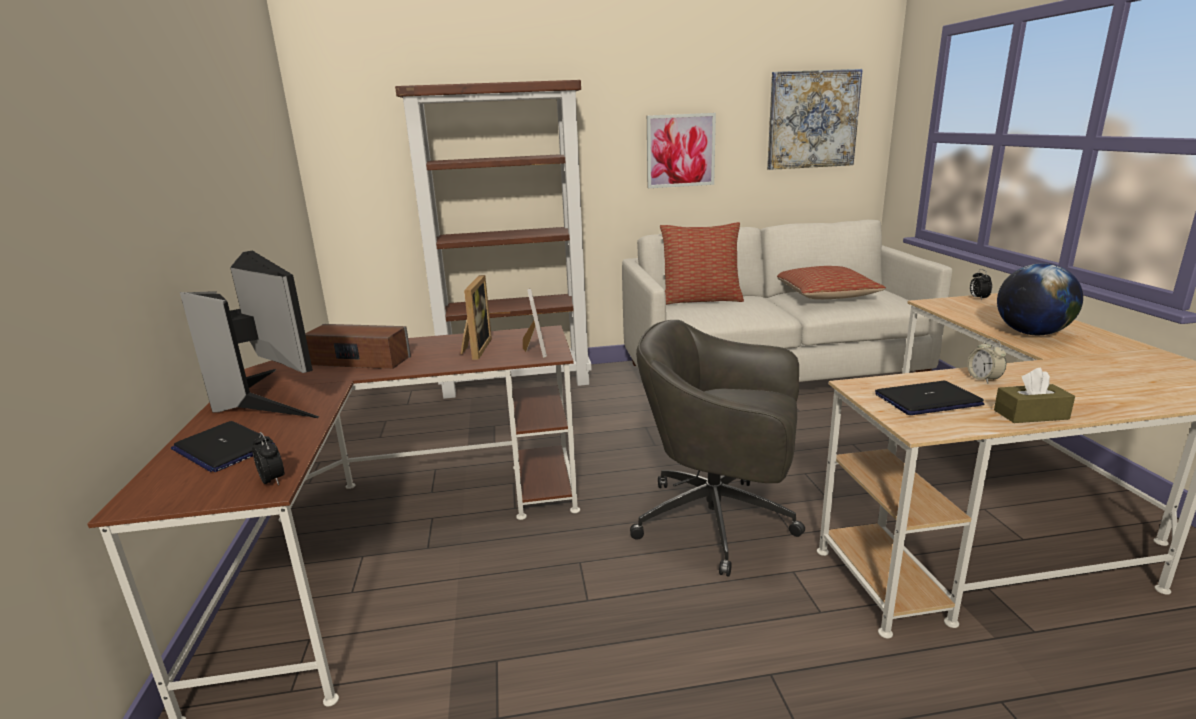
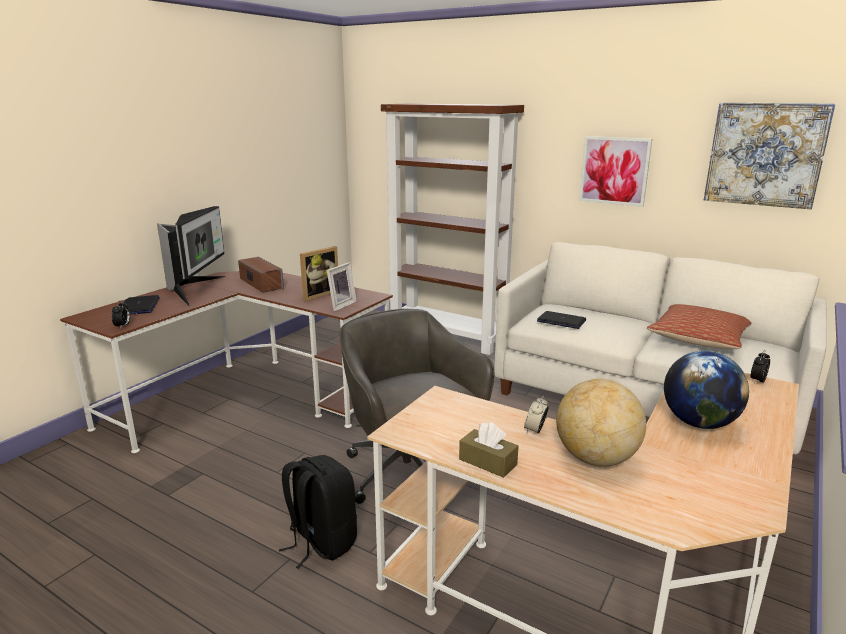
camera: 40 degrees right, 0 degrees up
pillow [660,222,744,305] -> none
laptop [875,381,985,415] -> laptop moved to [537,311,586,329]
none -> black backpack [279,455,357,569]
none -> globe [556,379,646,467]

